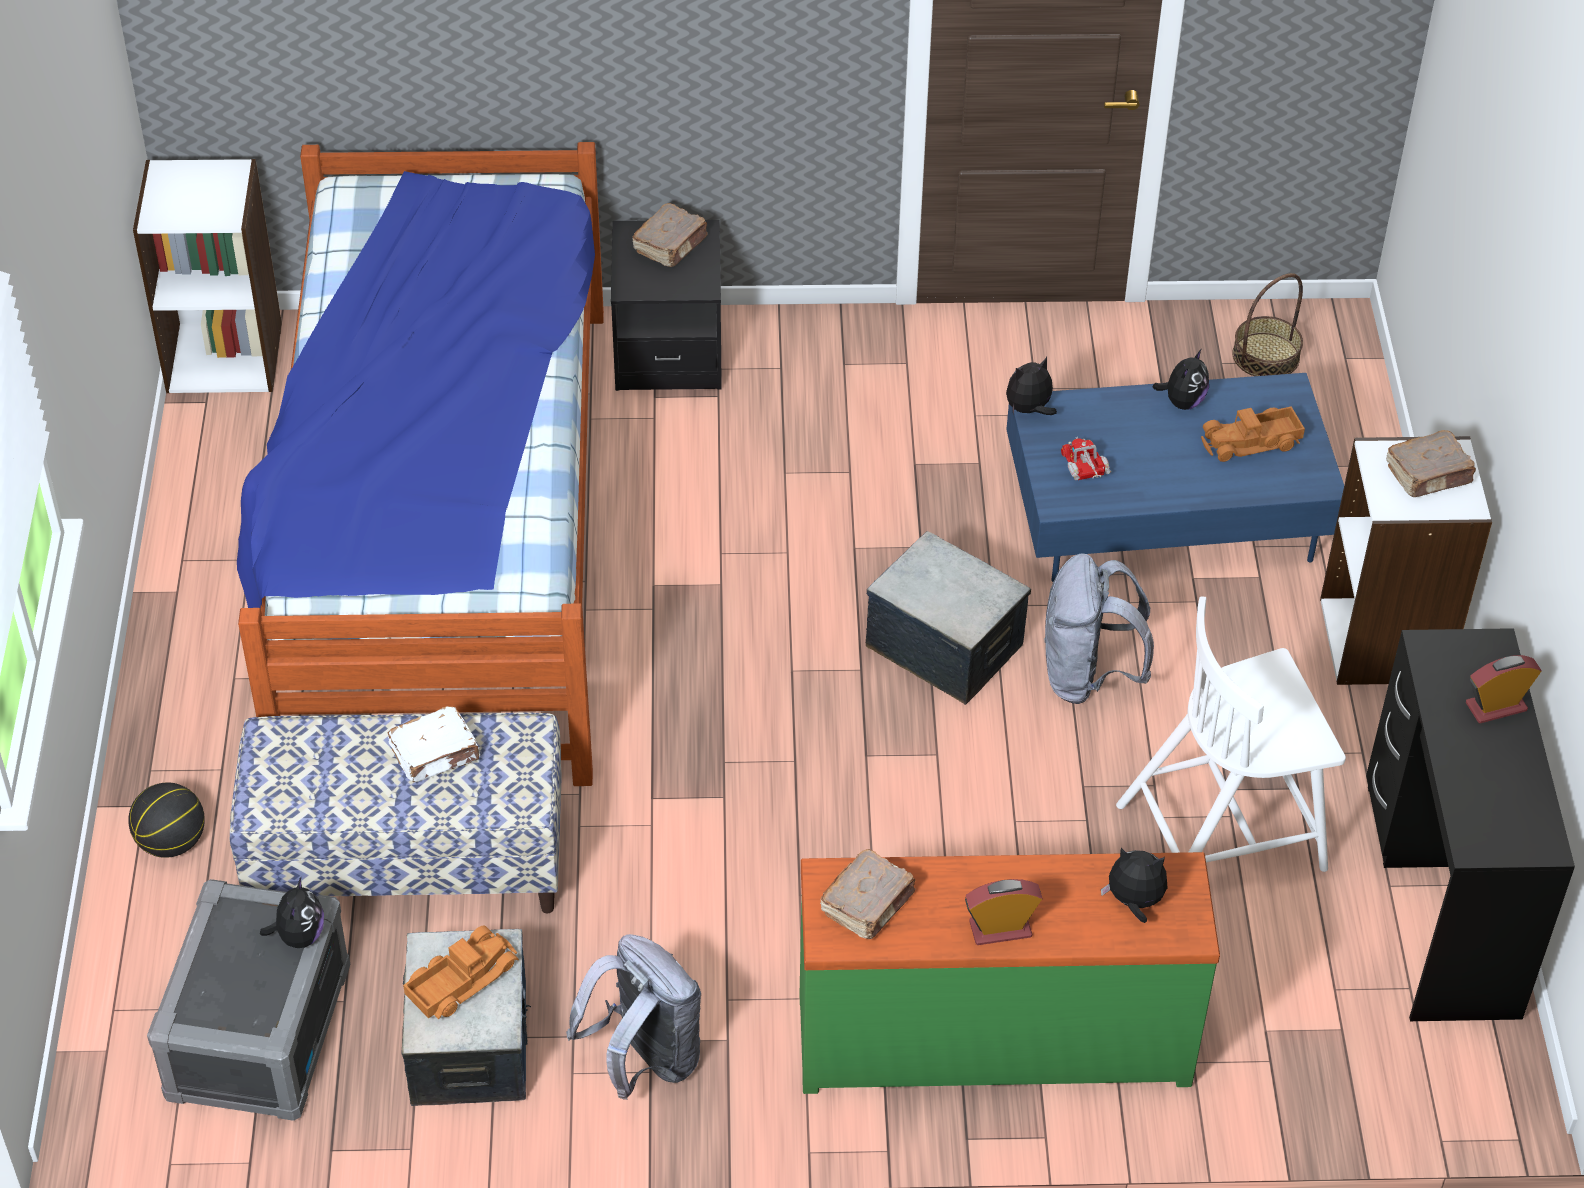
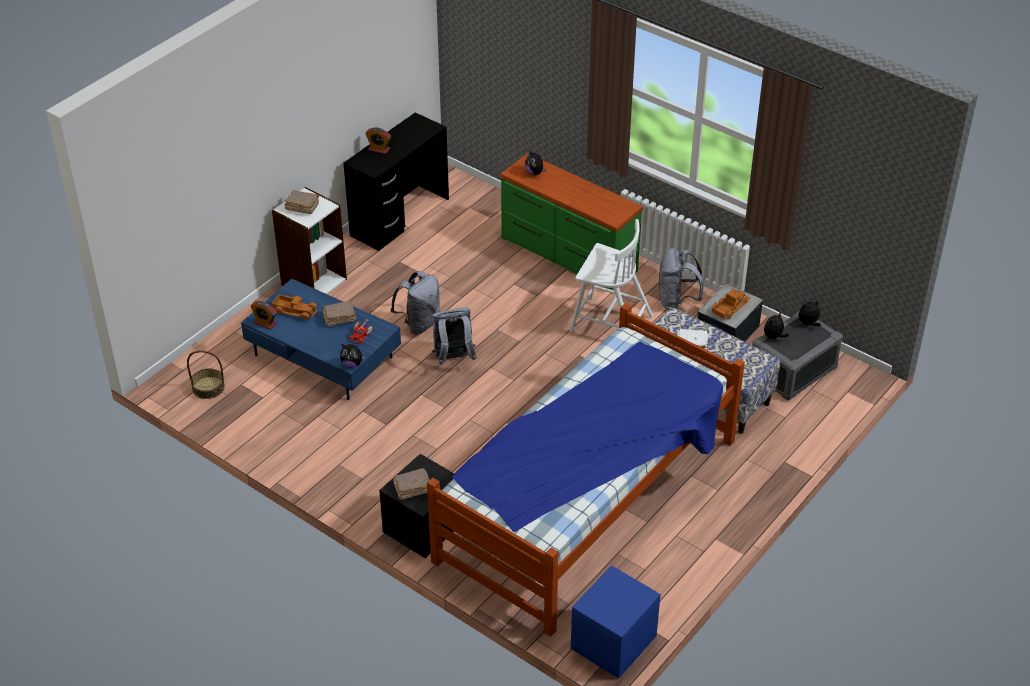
camera: 140 degrees left, 5 degrees down
basketball [128,783,205,858] -> none
white bookcase [133,159,282,393] -> blue nightstand [571,565,661,679]
toy truck [403,926,519,1019] -> toy truck turned 135 degrees clockwise [711,289,750,319]
brown book [820,849,915,939] -> brown book moved to [322,301,356,327]
storage box [866,531,1031,705] -> grey backpack [432,308,476,365]
alarm clock [965,879,1043,945] -> alarm clock moved to [250,301,277,330]
white chair [1116,597,1346,872] -> white chair moved to [570,219,653,332]
plush toy [1153,349,1209,410] -> plush toy moved to [798,300,821,326]

